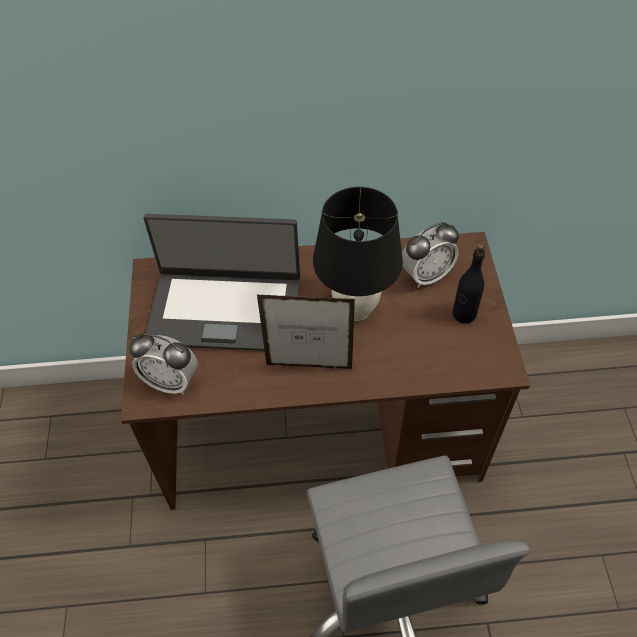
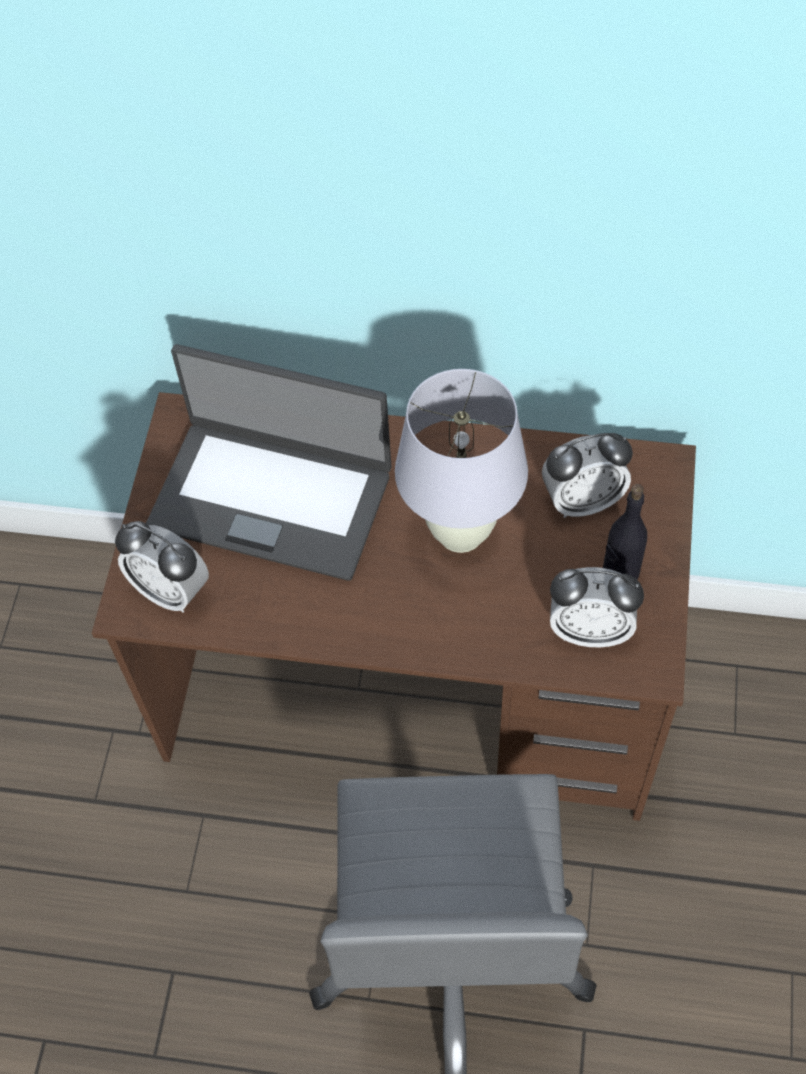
camera: 15 degrees right, 5 degrees up
picture frame [257,295,355,369] -> none
black table lamp [313,187,403,321] -> white table lamp [395,369,528,553]
none -> alarm clock [550,567,644,647]

